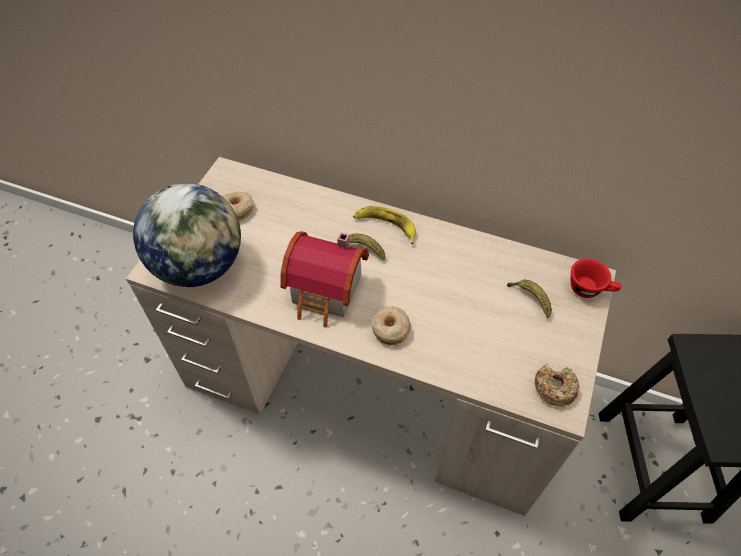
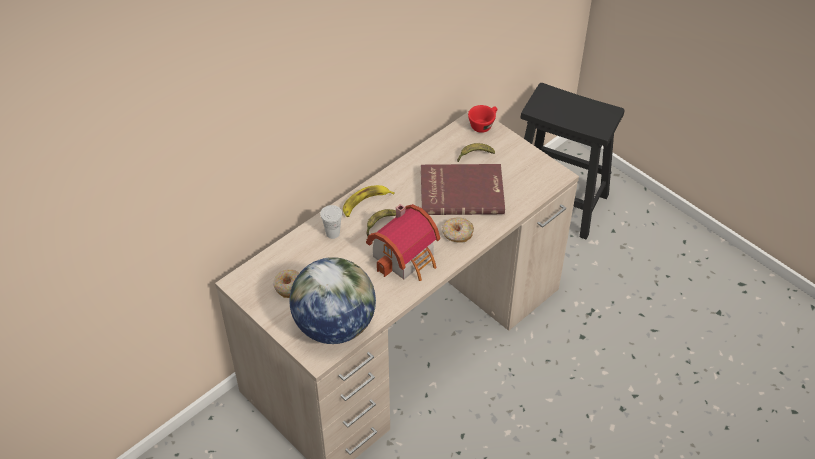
camera: 65 degrees left, 5 degrees down
donut [535,364,579,407] -> none
none -> white cup [320,205,343,239]
none -> red book [421,164,505,215]

